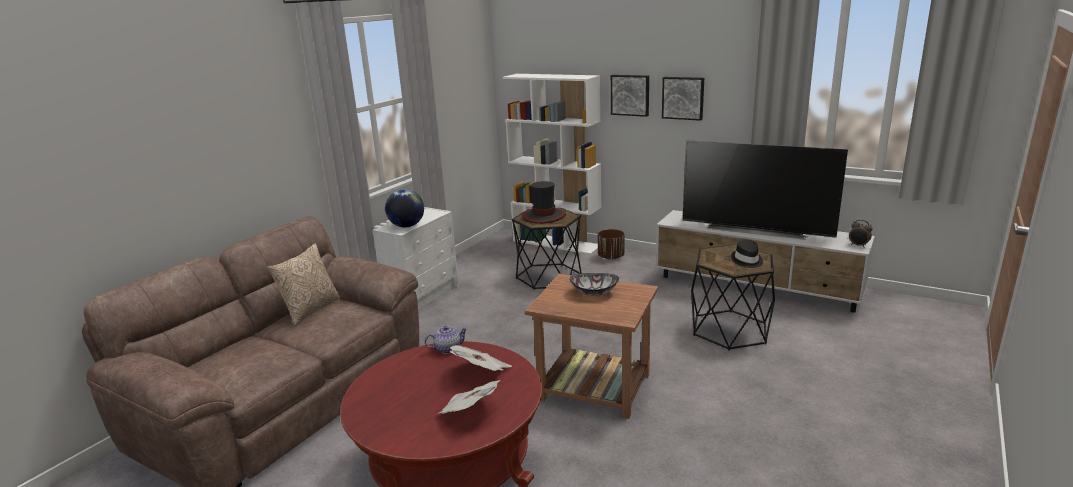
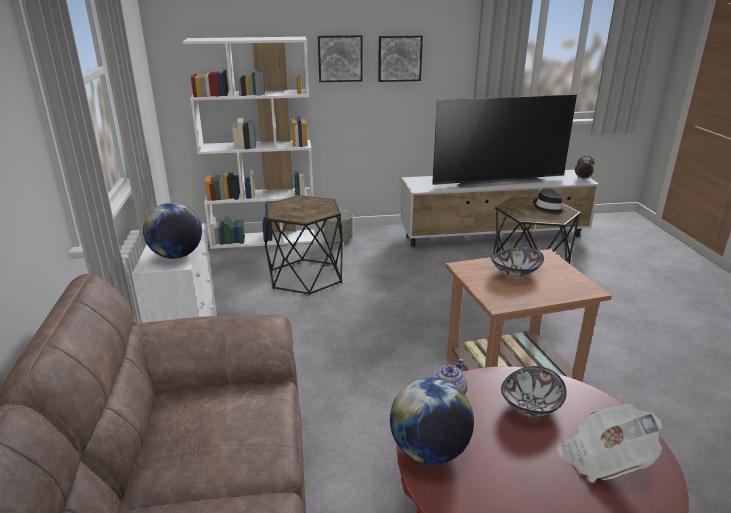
camera: 40 degrees left, 5 degrees up
pillow [267,243,341,326] -> none
newspaper [450,345,512,371] -> bowl [501,366,567,417]
hat [522,181,566,224] -> none
brown planter [598,229,625,260] -> grey planter [324,210,353,243]
none -> globe [390,377,474,464]

